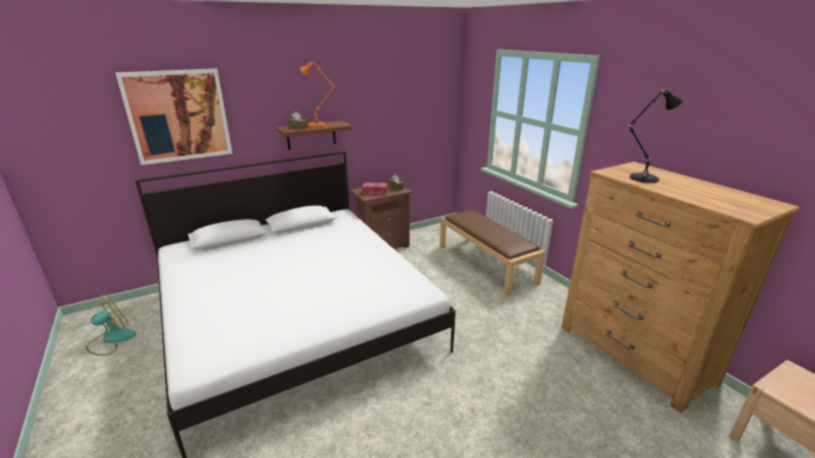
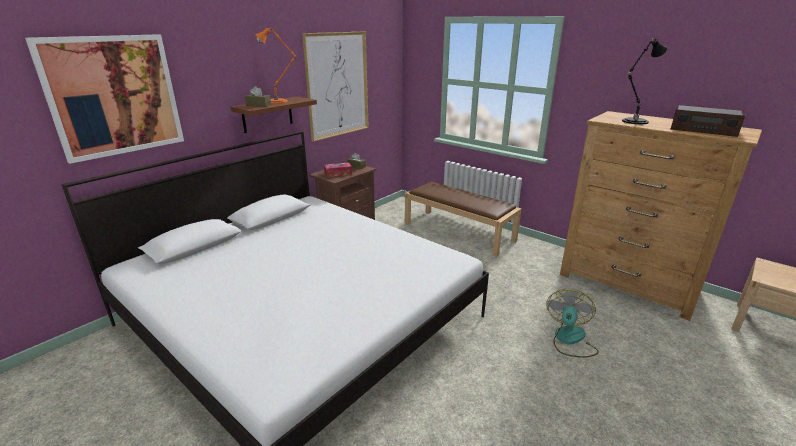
camera: 20 degrees left, 0 degrees up
fan [86,294,136,355] -> fan moved to [546,289,599,358]
none -> picture [302,32,369,142]
none -> radio [671,105,745,137]

